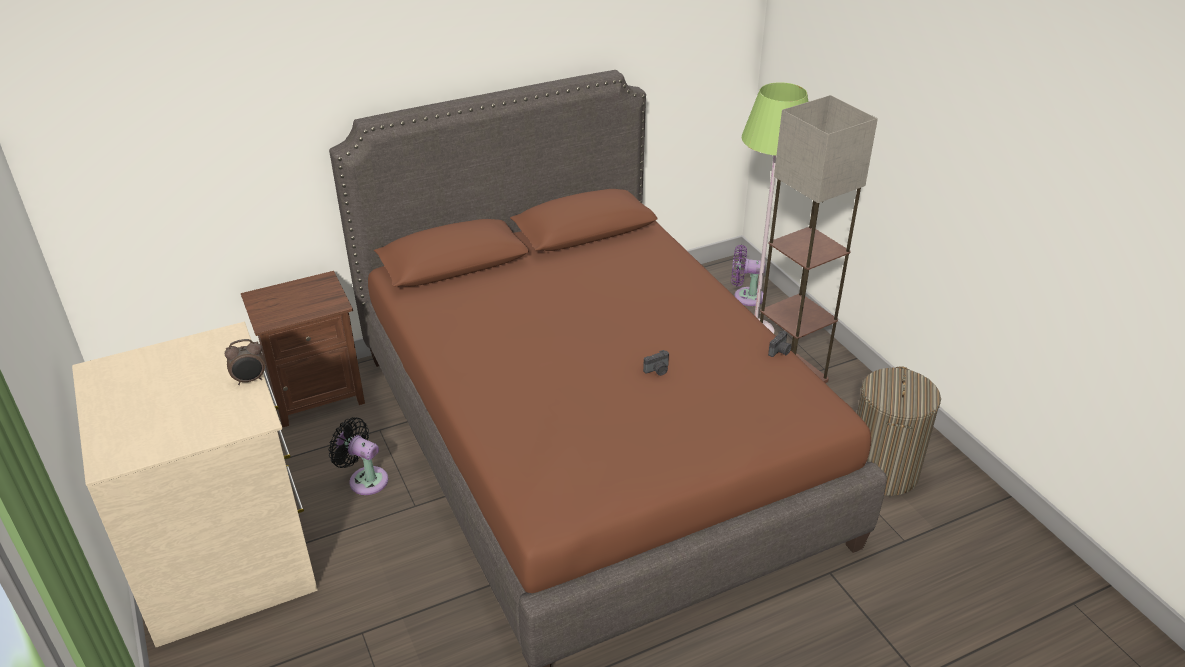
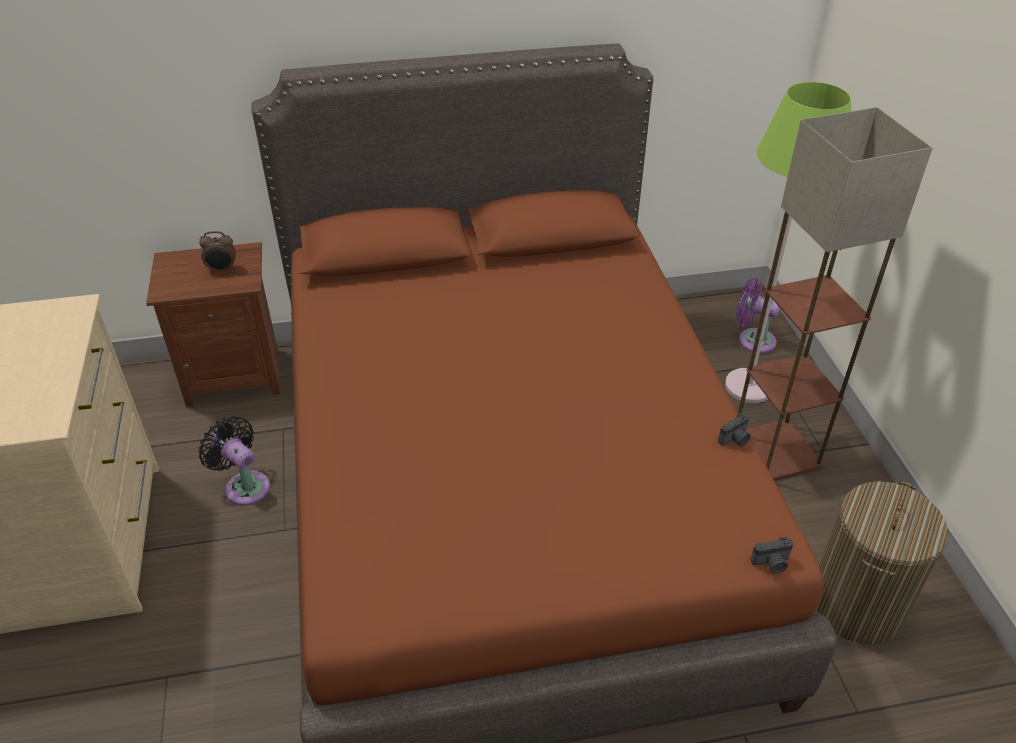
camera: 15 degrees right, 5 degrees up
alarm clock [225,339,265,385] -> alarm clock moved to [199,231,236,273]
camera [643,350,669,376] -> camera moved to [750,537,794,574]

